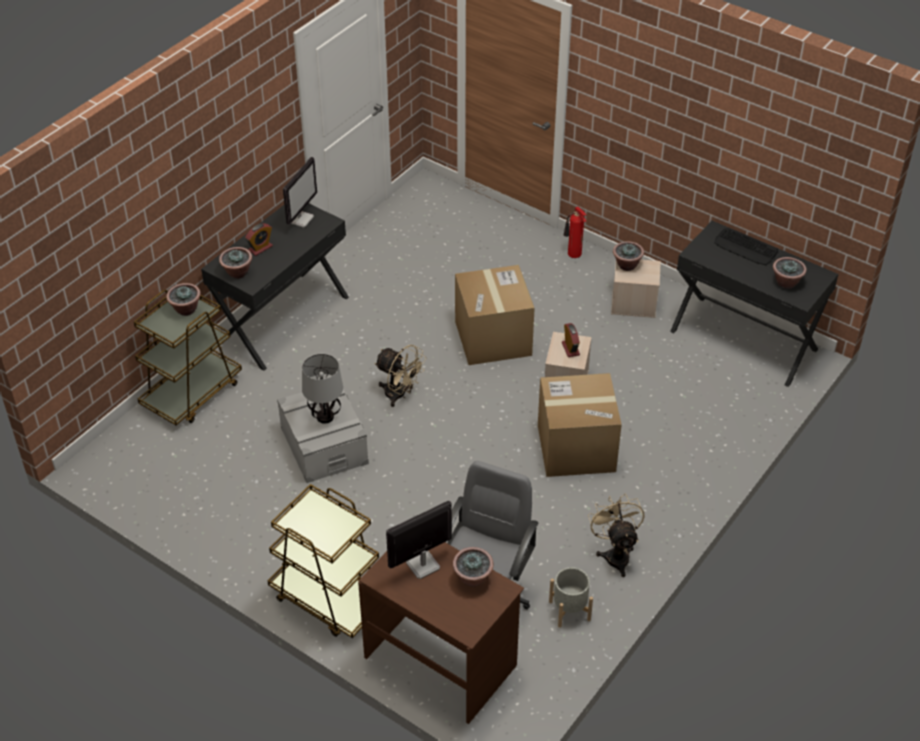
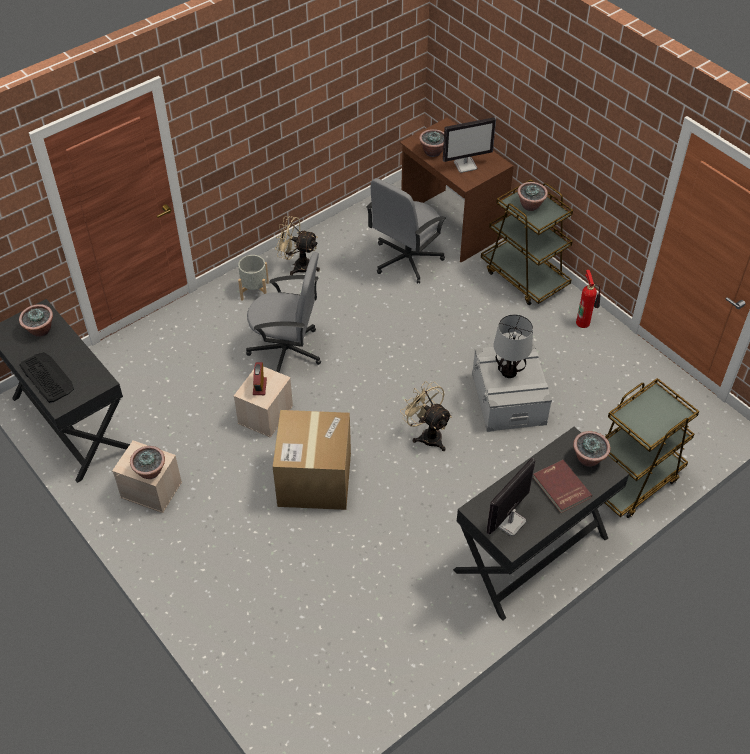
camera: 165 degrees left, 5 degrees up
potted plant [166,283,201,316] -> potted plant moved to [517,182,548,211]
alarm clock [245,223,273,256] -> red book [533,460,592,513]
cardboard box [538,373,622,477] -> grey office chair [246,252,321,372]
grey planter [549,567,593,628] -> grey planter moved to [238,255,269,301]
fire extinguisher [564,207,586,258] -> fire extinguisher moved to [576,270,601,328]
beige fan [588,494,644,577] -> beige fan turned 105 degrees clockwise [275,216,320,275]

